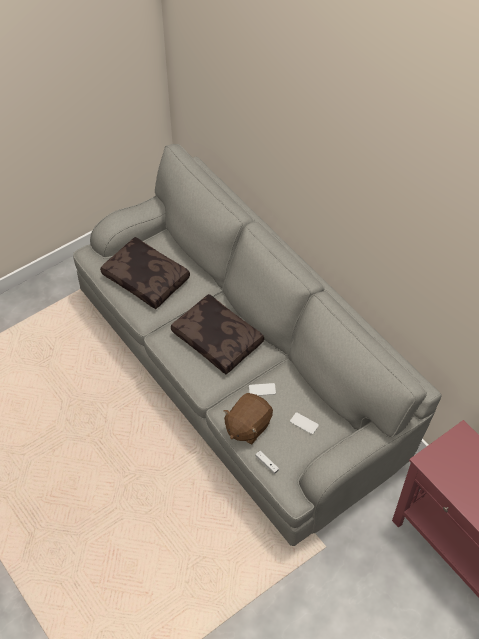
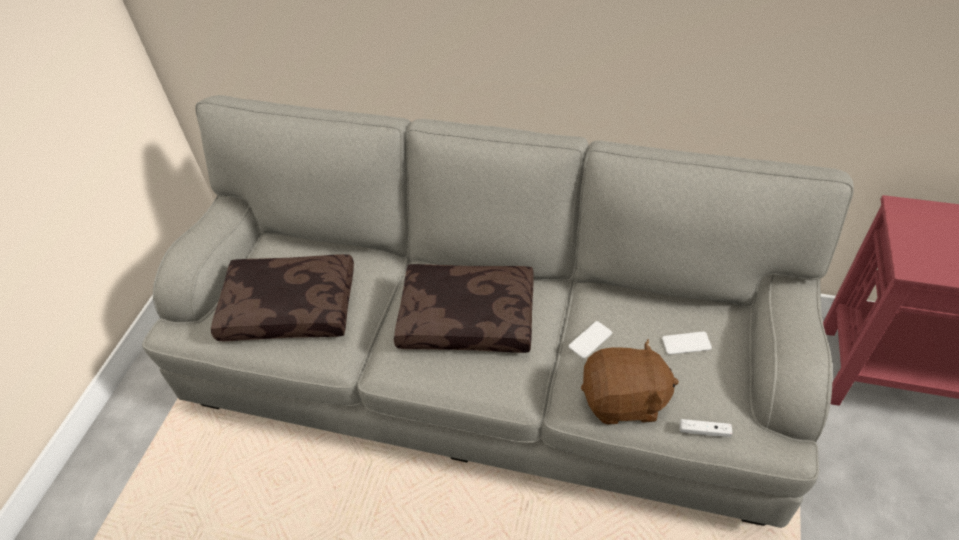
camera: 35 degrees left, 5 degrees down
brown plush toy [223,393,273,444] -> brown plush toy turned 90 degrees counterclockwise [581,339,679,425]

